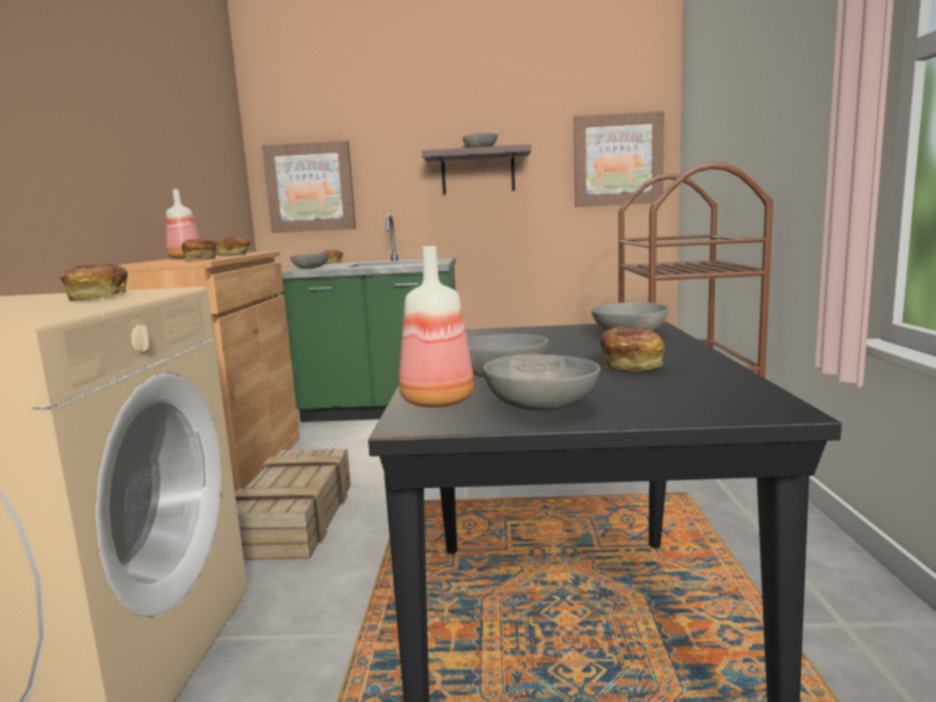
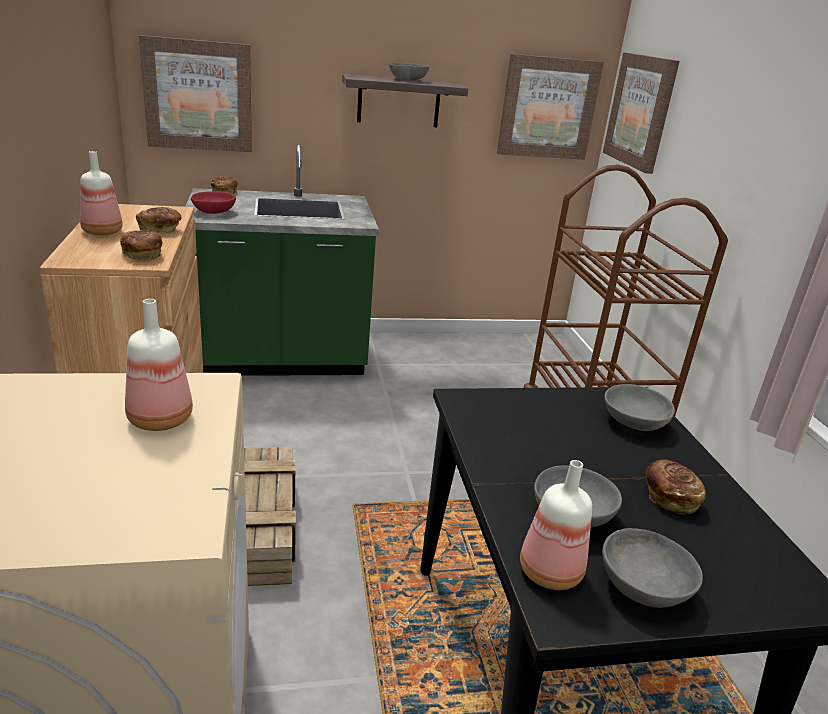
camera: 15 degrees left, 15 degrees up
bread [60,264,128,301] -> bottle [125,299,193,431]
grey bowl [290,253,329,269] -> red bowl [191,191,236,214]
none -> picture [603,52,680,174]

